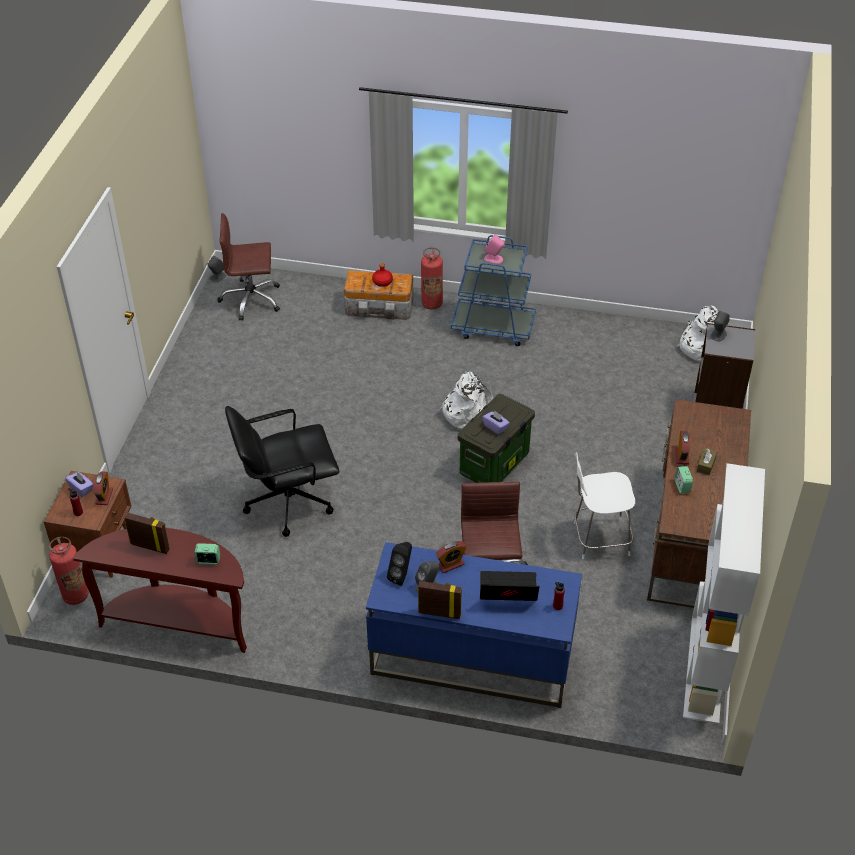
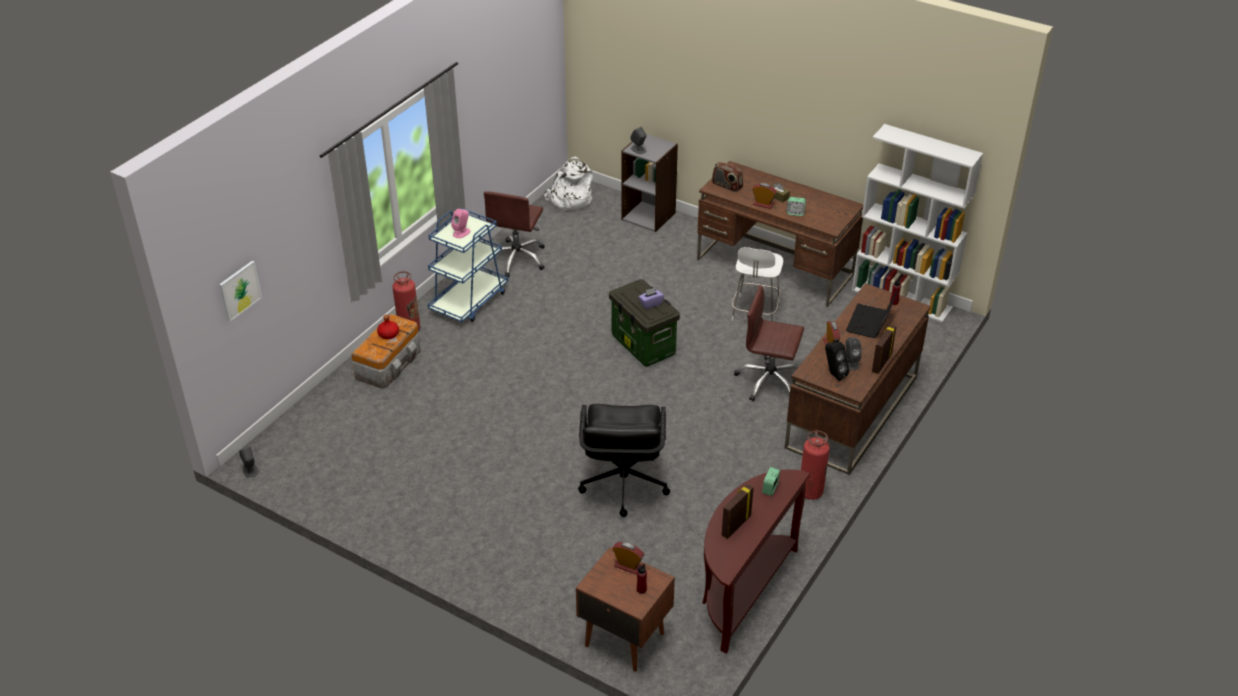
camera: 70 degrees left, 5 degrees down
fire extinguisher [49,537,89,605] -> fire extinguisher moved to [801,431,830,500]
purple tissue box [65,472,93,497] -> none
brown office chair [217,213,280,321] -> brown office chair moved to [484,191,545,278]
blue desk [366,542,582,708] -> brown desk [785,283,931,475]
white backpack [439,371,493,429] -> none
none -> picture [219,261,262,322]
none -> radio [712,162,743,192]

